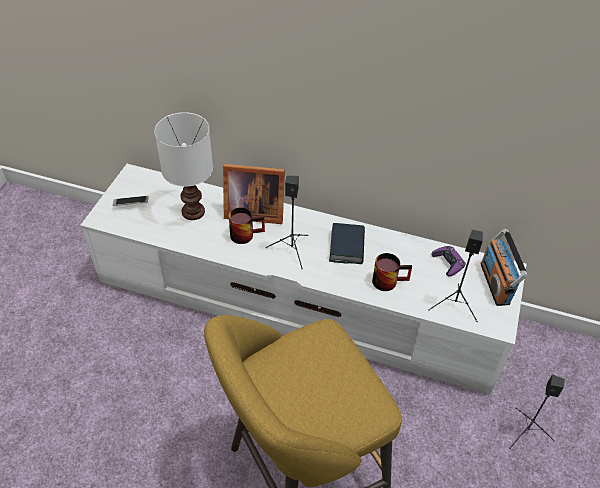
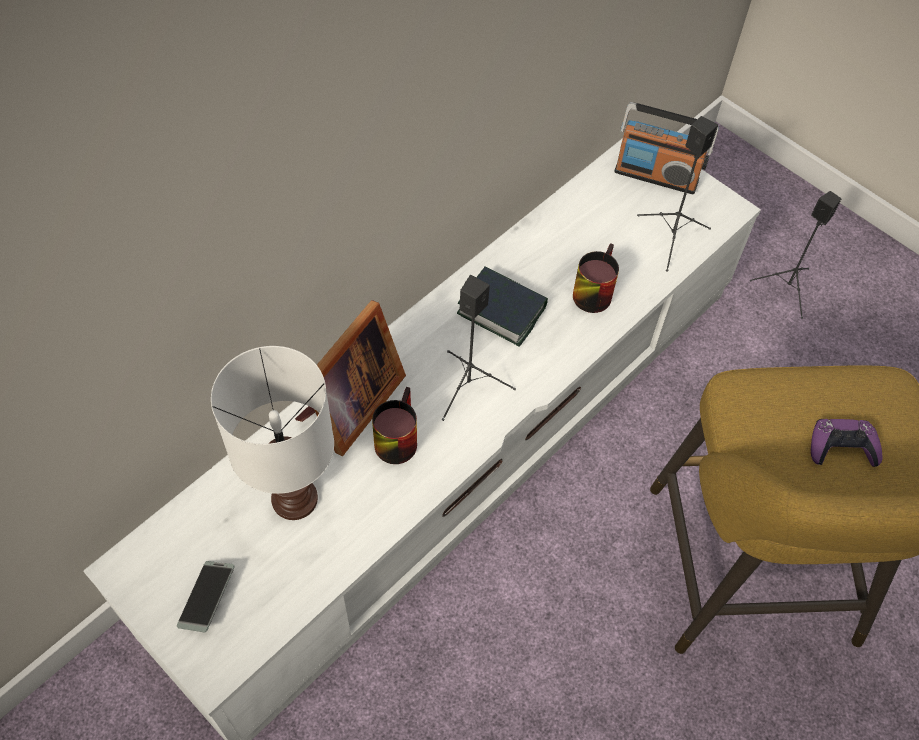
camera: 65 degrees left, 10 degrees up
purple game controller [431,246,466,277] -> purple game controller moved to [811,419,882,467]

